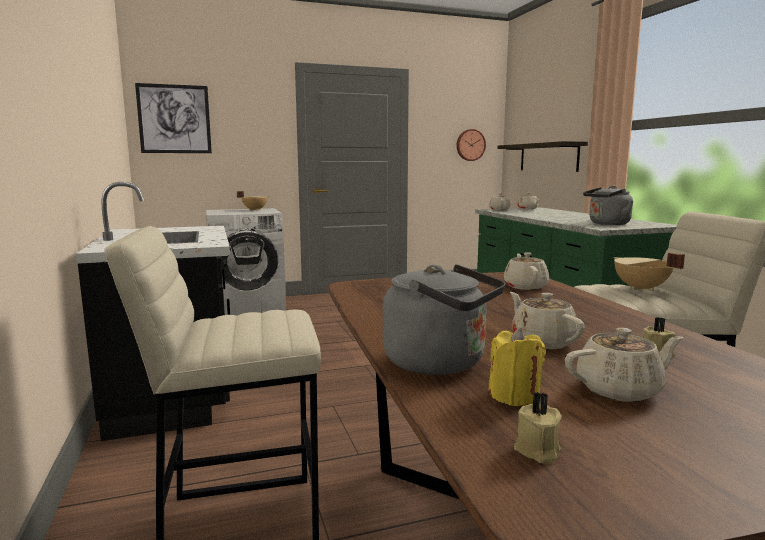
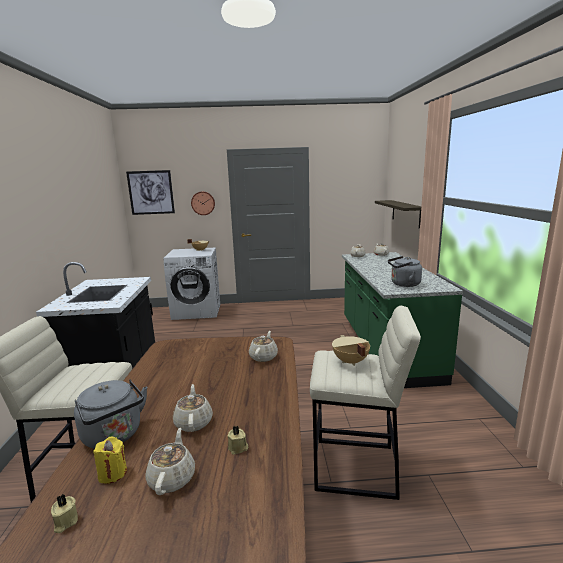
camera: 15 degrees right, 5 degrees up
wall clock [456,129,486,161] -> wall clock moved to [191,191,215,215]
beige teapot [565,327,683,402] -> beige teapot turned 90 degrees counterclockwise [145,428,195,495]

